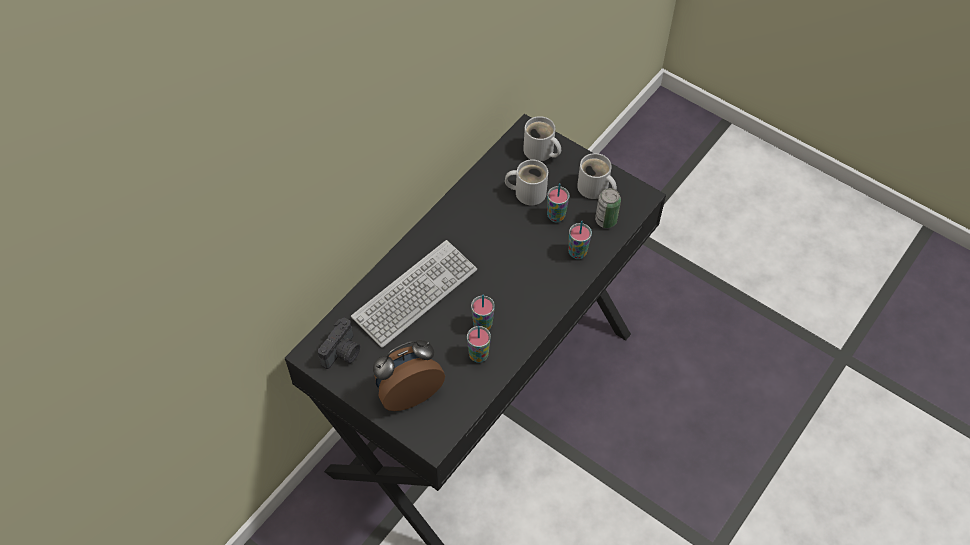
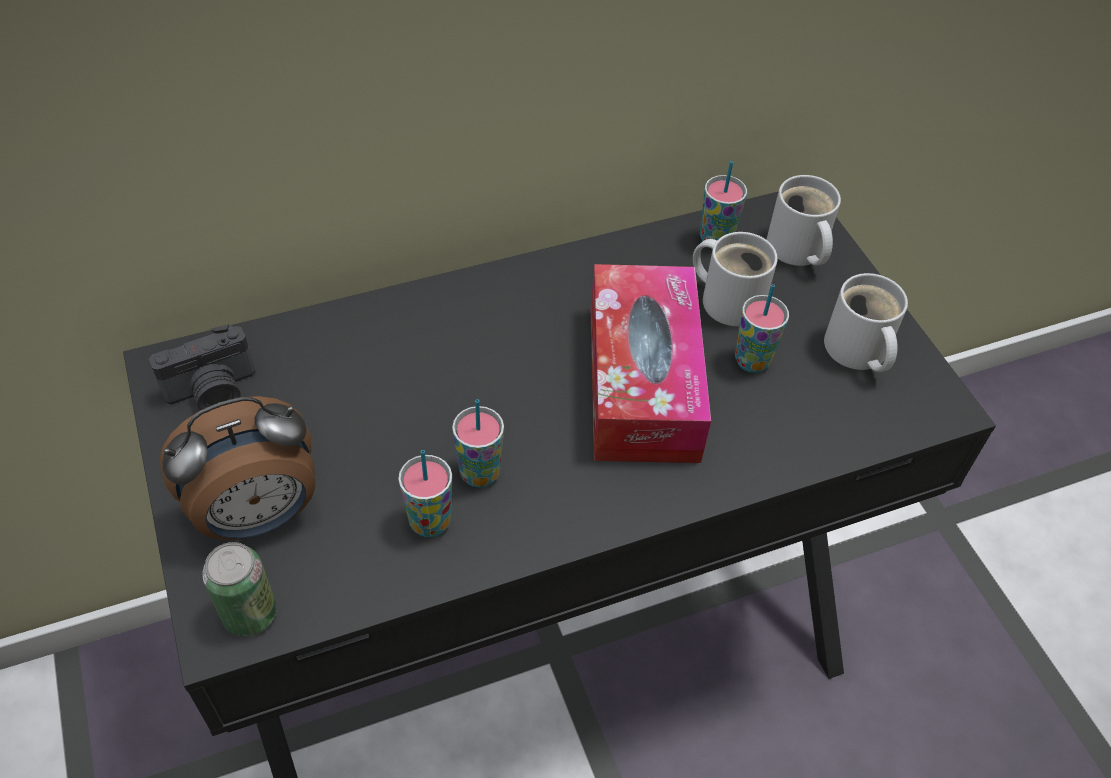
camera: 30 degrees right, 5 degrees down
keyboard [351,240,477,348] -> none
alarm clock [373,340,445,411] -> alarm clock turned 150 degrees clockwise [159,396,315,540]
cup [569,221,592,259] -> cup moved to [700,161,747,249]
can [595,188,621,228] -> can moved to [202,542,277,636]
none -> tissue box [591,264,711,463]

